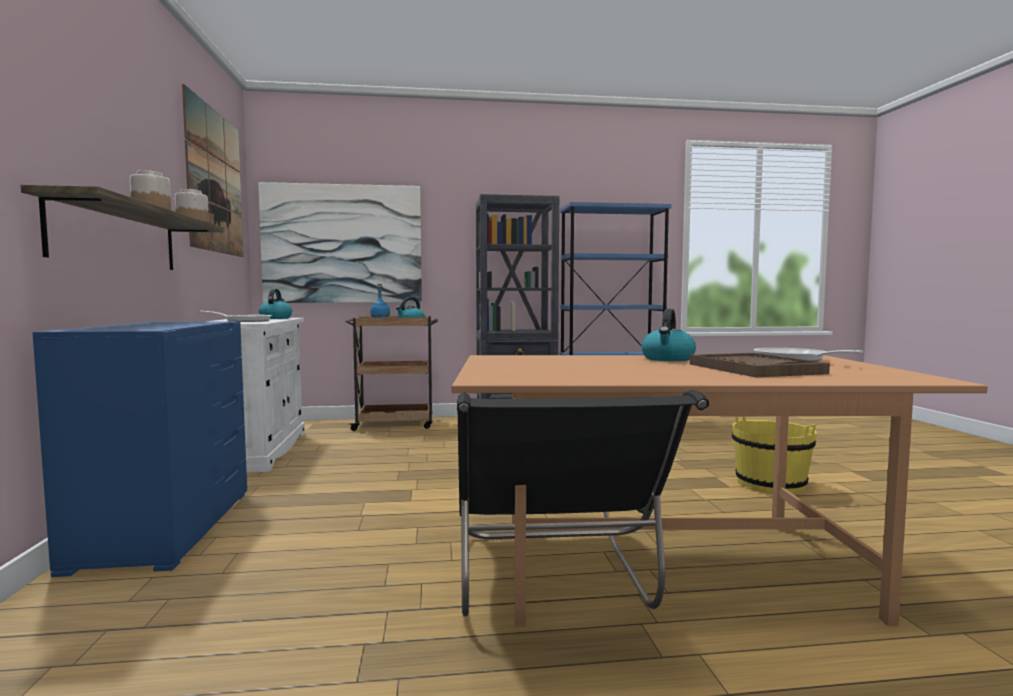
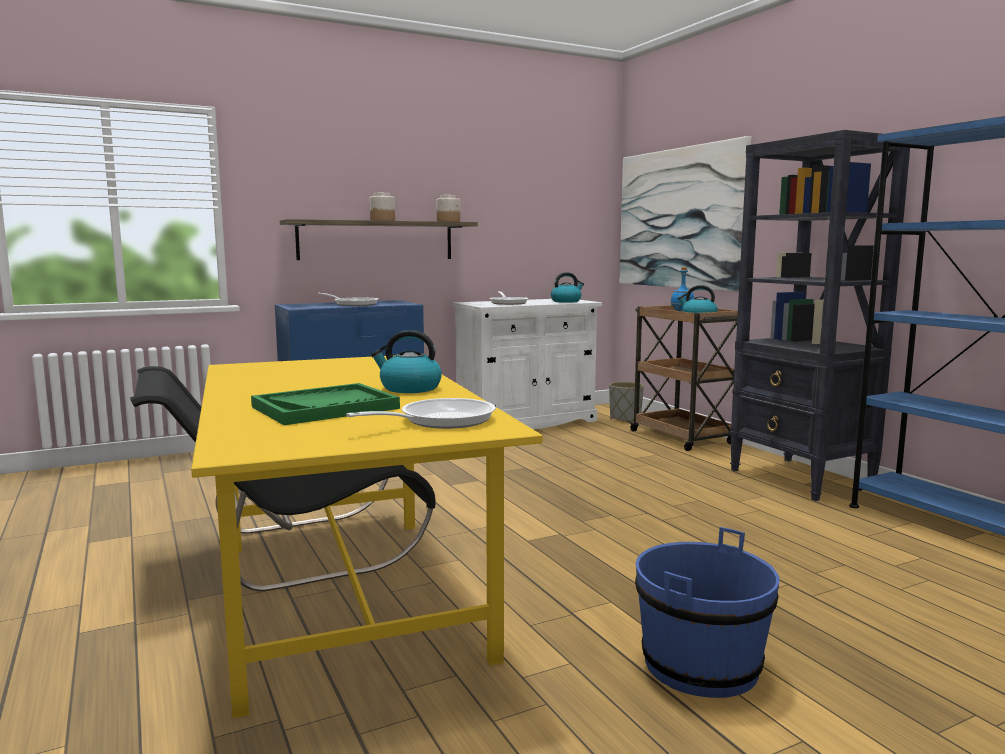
camera: 70 degrees right, 5 degrees up
picture [182,84,244,257] -> none
brown dining table [452,355,988,626] -> yellow dining table [191,355,543,718]
brown tray [689,353,830,377] -> green tray [251,383,400,425]
yellow bucket [732,416,816,494] -> blue bucket [635,527,780,698]
none -> frying pan [317,293,378,306]
none -> grey planter [609,382,644,422]

